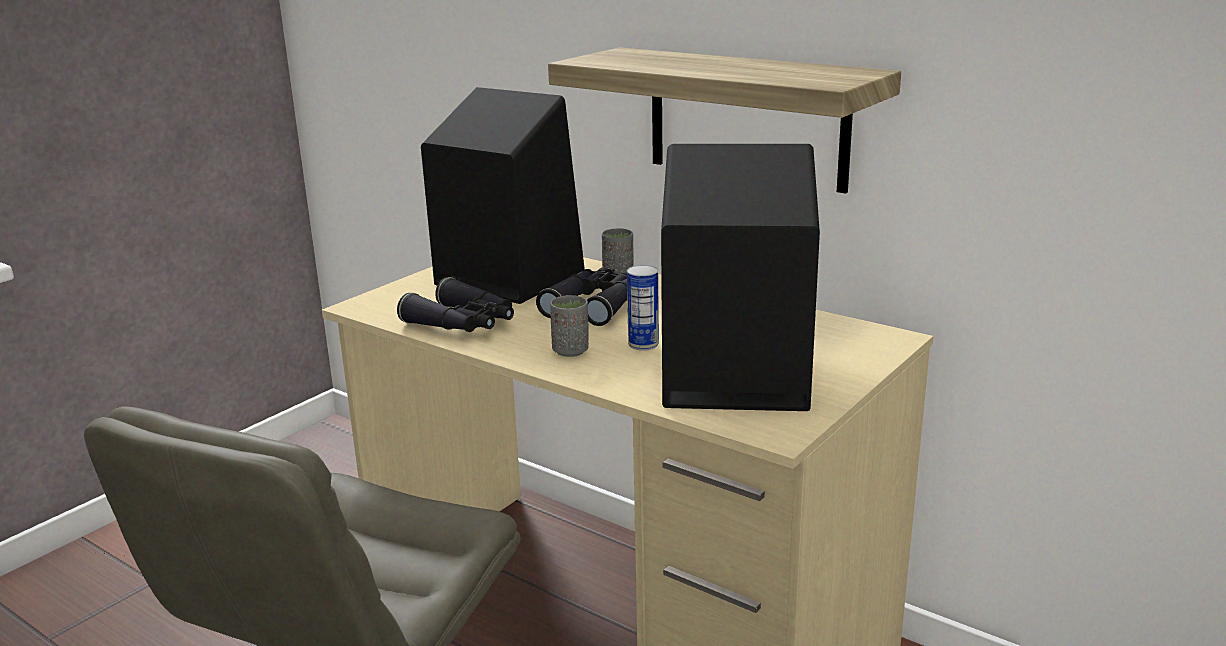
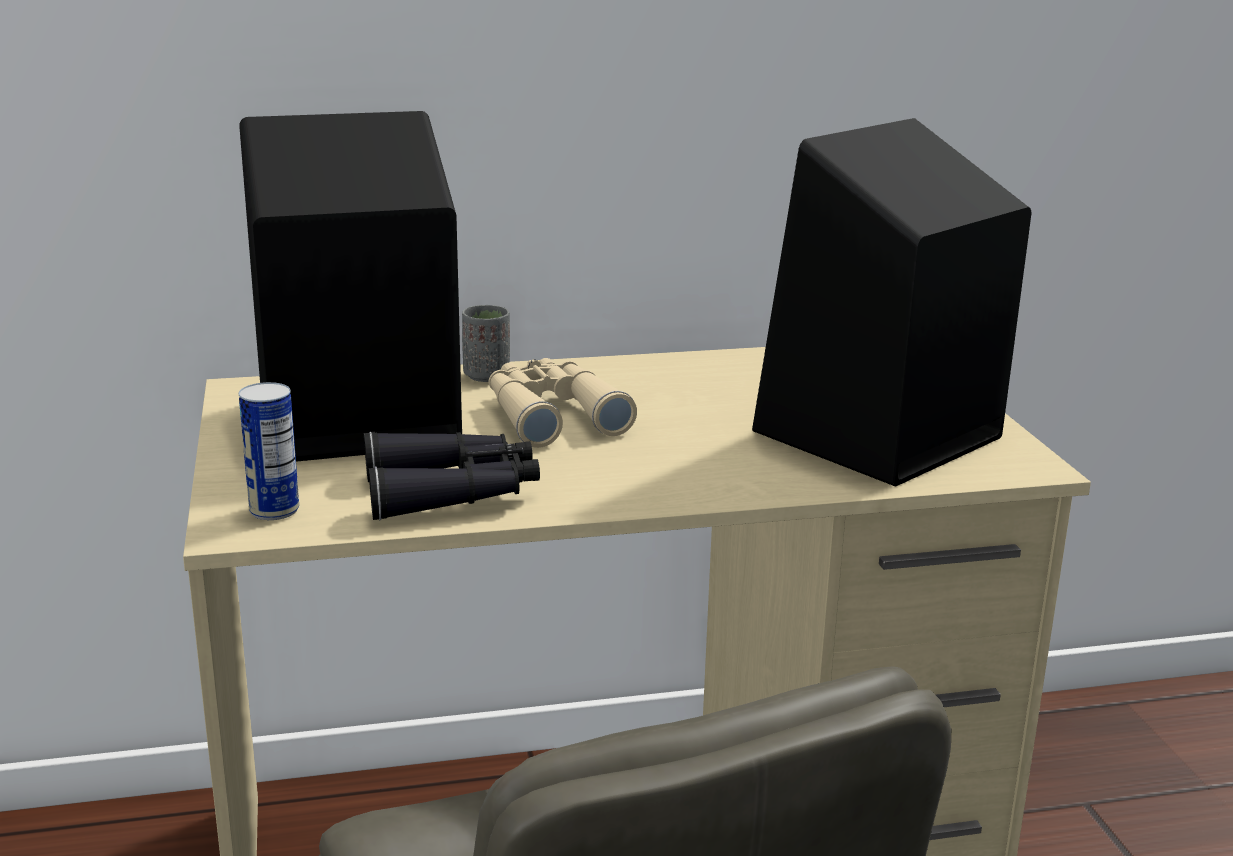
camera: 50 degrees left, 0 degrees up
black binoculars [536,267,627,326] -> beige binoculars [489,358,637,448]
shelf [548,47,901,194] -> none
grey cup [550,295,589,357] -> none
can [627,265,659,351] -> can moved to [239,382,299,520]

